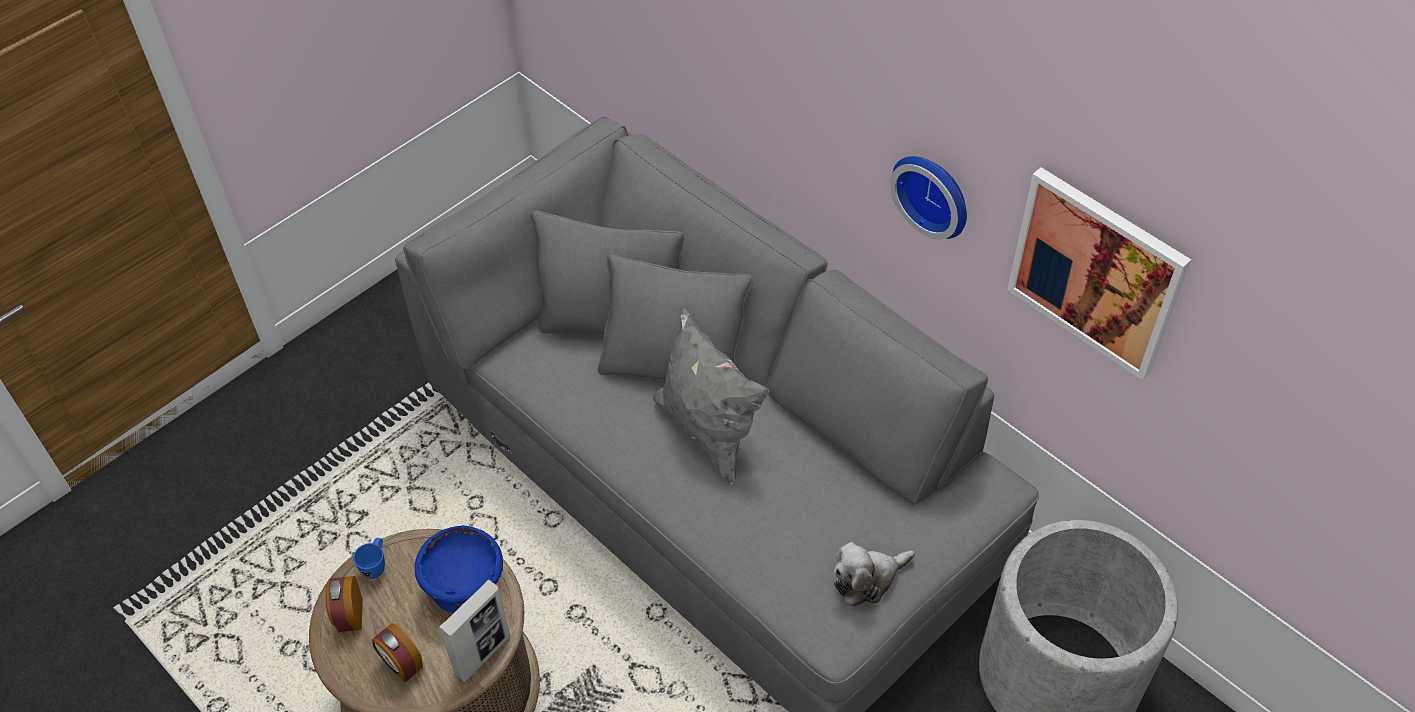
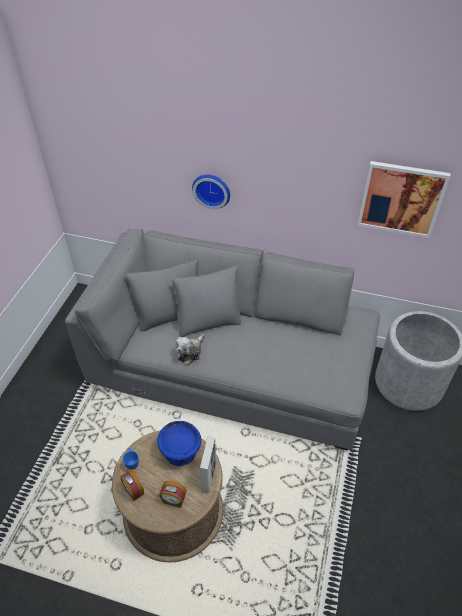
camera: 30 degrees left, 5 degrees down
grey pillow [653,307,770,486] -> none
plush toy [834,542,915,606] -> plush toy moved to [175,334,205,365]
wall clock [890,156,967,239] -> wall clock moved to [192,175,230,209]

